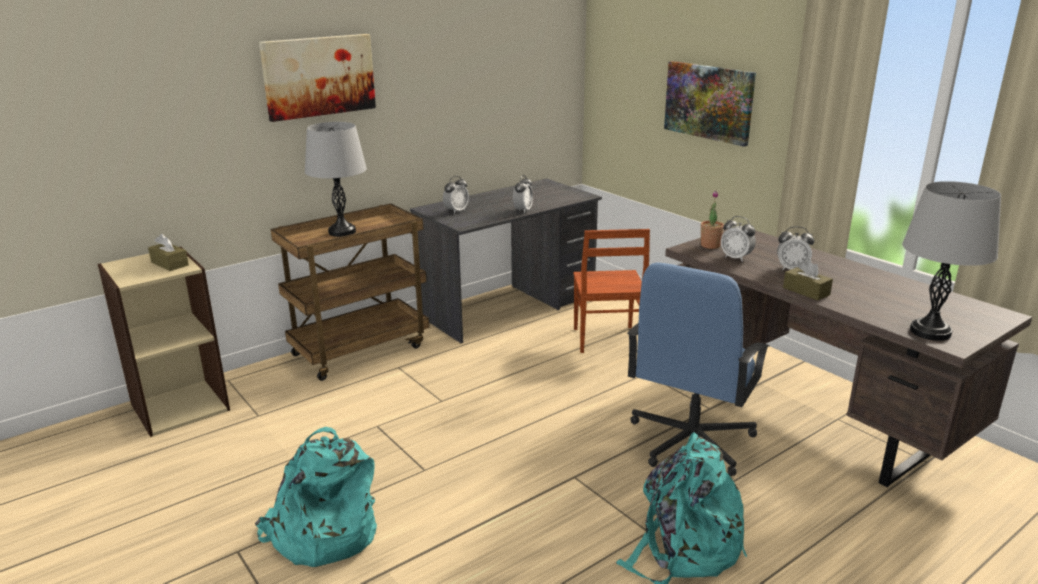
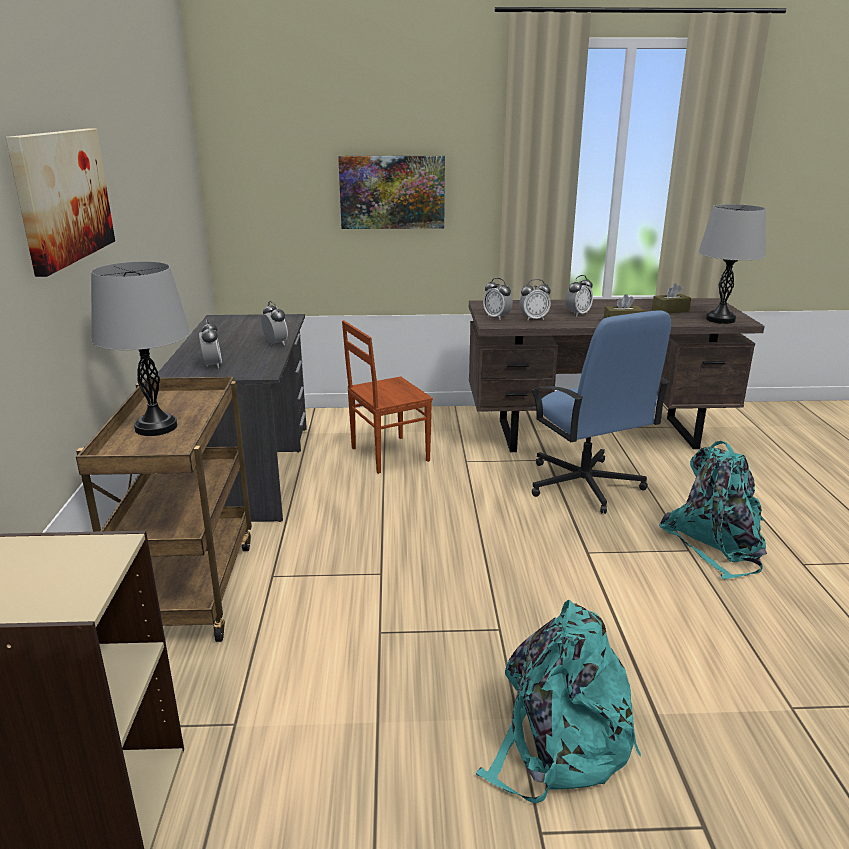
camera: 55 degrees left, 0 degrees up
brown tissue box [148,234,189,271] -> brown tissue box moved to [652,284,691,313]
brown chair [573,229,650,353] -> brown chair turned 120 degrees clockwise [342,320,433,474]
potted plant [701,191,724,249] -> alarm clock [483,278,513,319]

